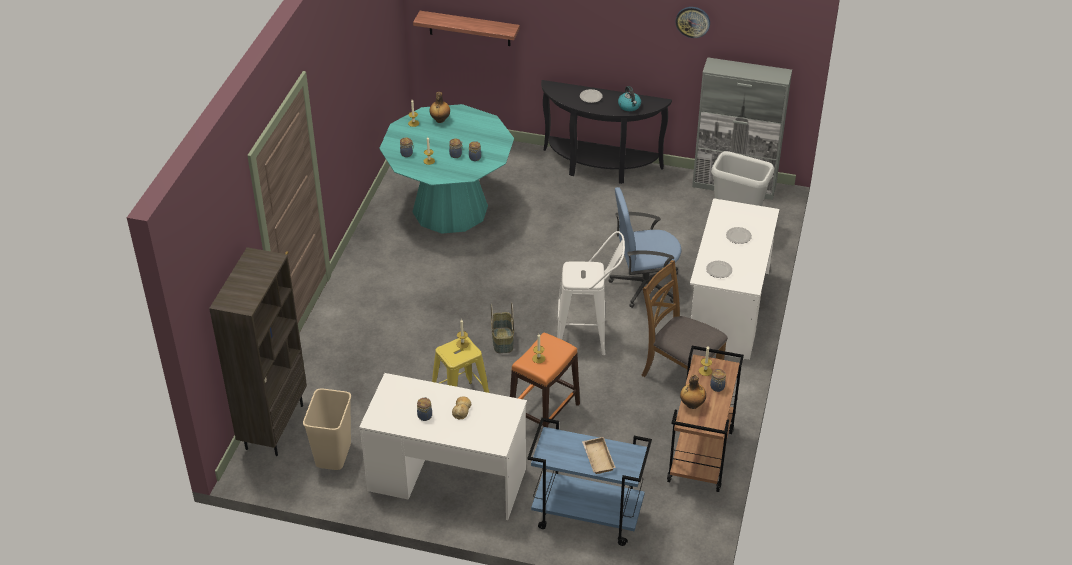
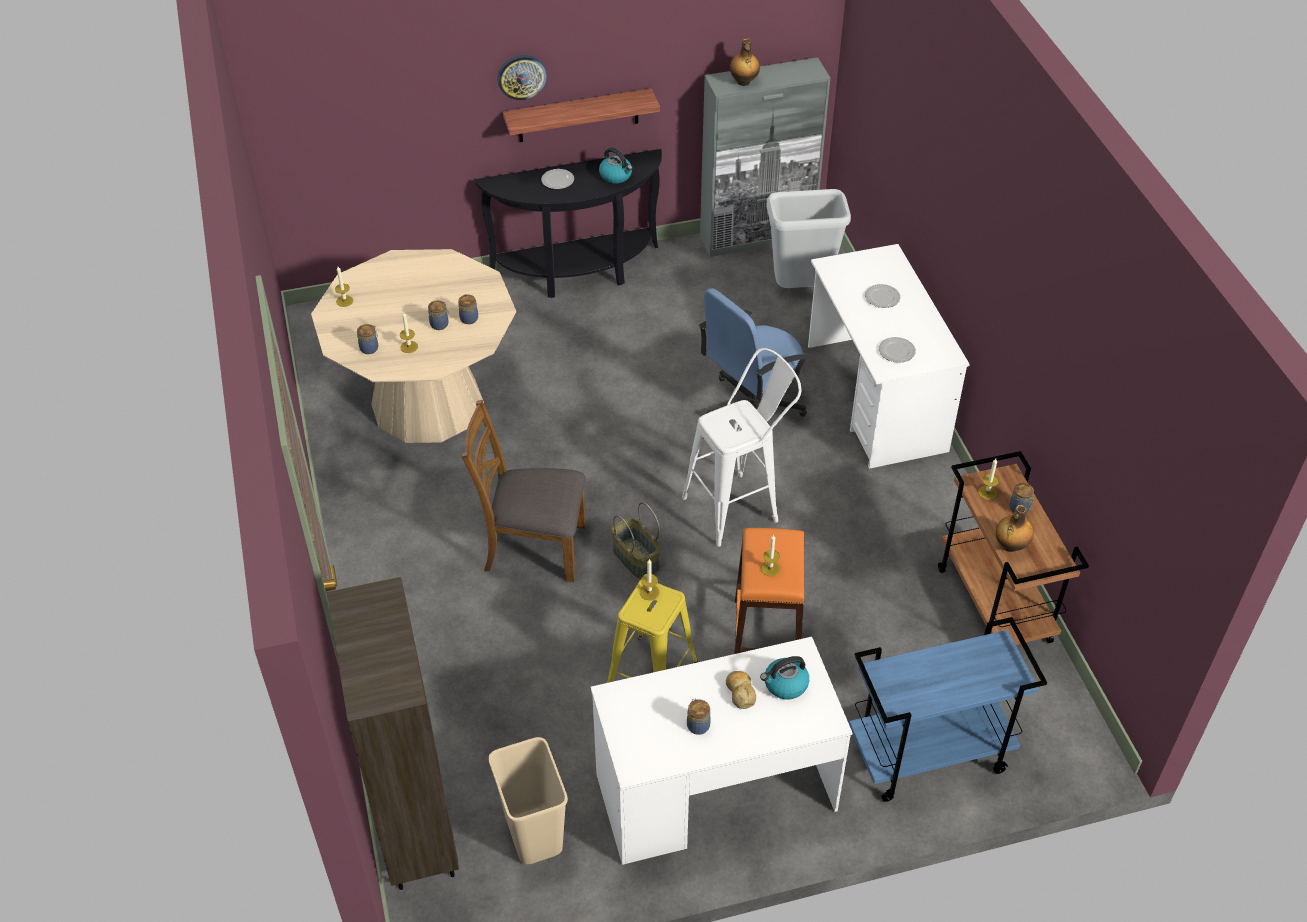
camera: 30 degrees left, 5 degrees up
turquoise dining table [379,104,514,234] -> beige dining table [311,249,516,443]
shelf [413,11,520,46] -> shelf moved to [503,88,660,142]
bottle [429,92,450,123] -> bottle moved to [730,38,760,86]
beige tray [582,437,616,474] -> none
brown chair [641,260,728,377] -> brown chair moved to [462,400,586,582]
wall clock [676,7,710,38] -> wall clock moved to [497,55,547,101]
none -> kettle [760,656,809,700]

